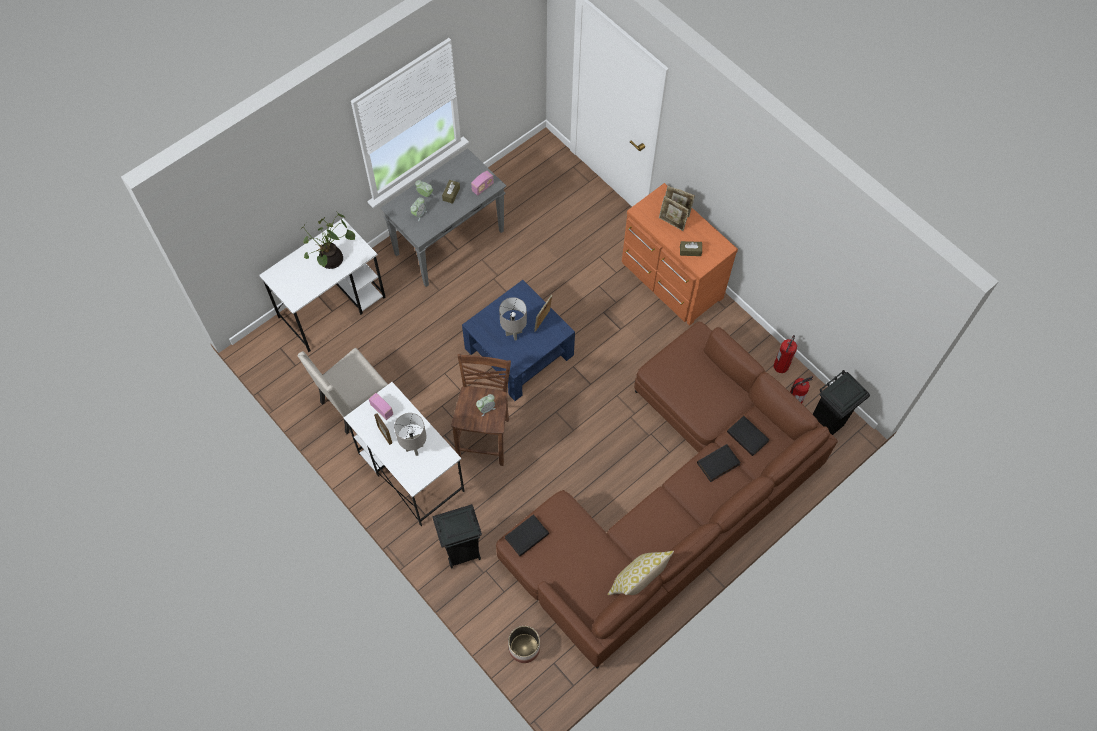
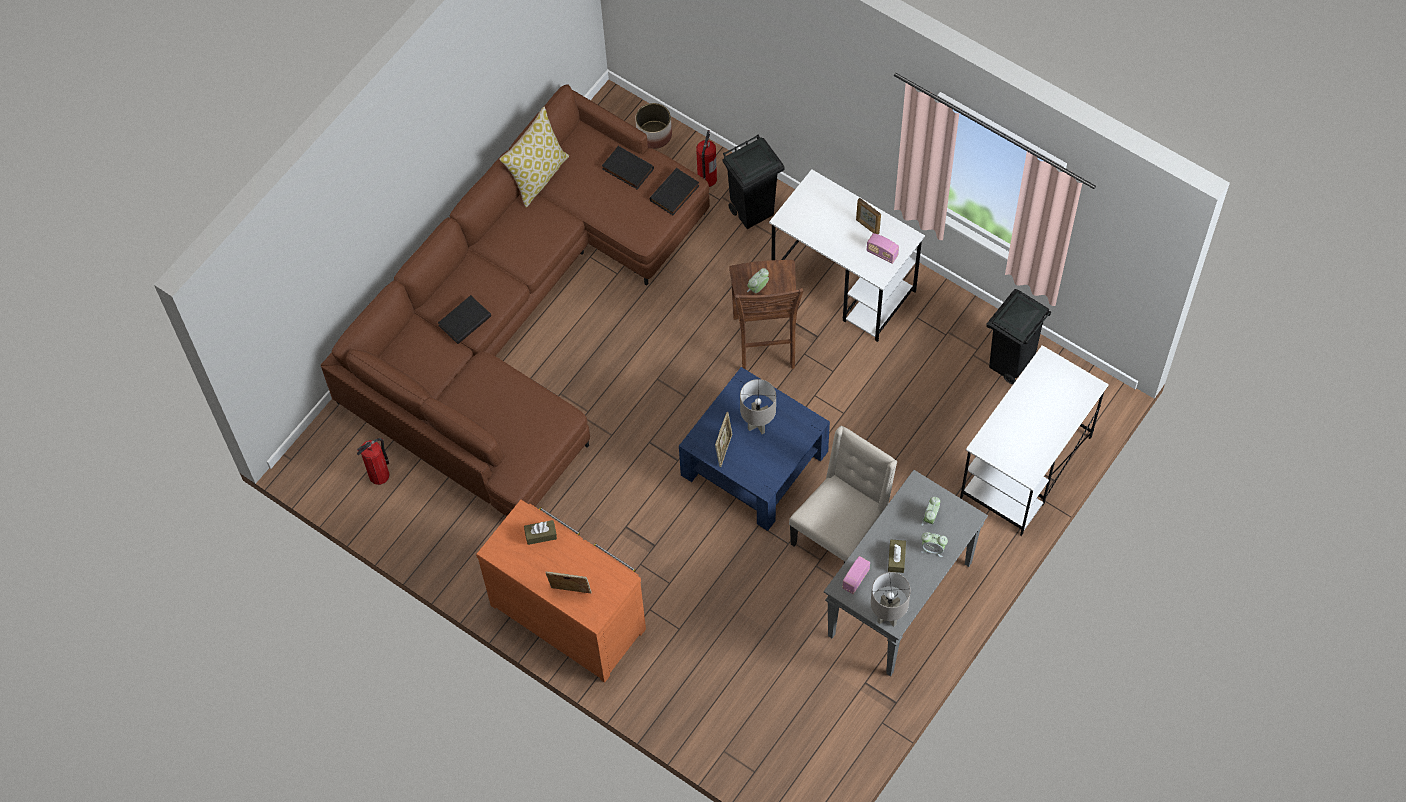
camera: 170 degrees right, 0 degrees up
beige chair [297,348,388,434] -> beige chair moved to [789,426,897,563]
potted plant [300,211,355,269] -> none
grey table lamp [394,413,427,456] -> grey table lamp moved to [871,572,911,627]
picture frame [659,196,689,231] -> none
black book [727,416,770,456] -> black book moved to [602,146,654,189]
fire extinguisher [773,335,797,373] -> fire extinguisher moved to [696,130,717,187]
black trash can [813,370,870,435] -> black trash can moved to [986,289,1051,384]

